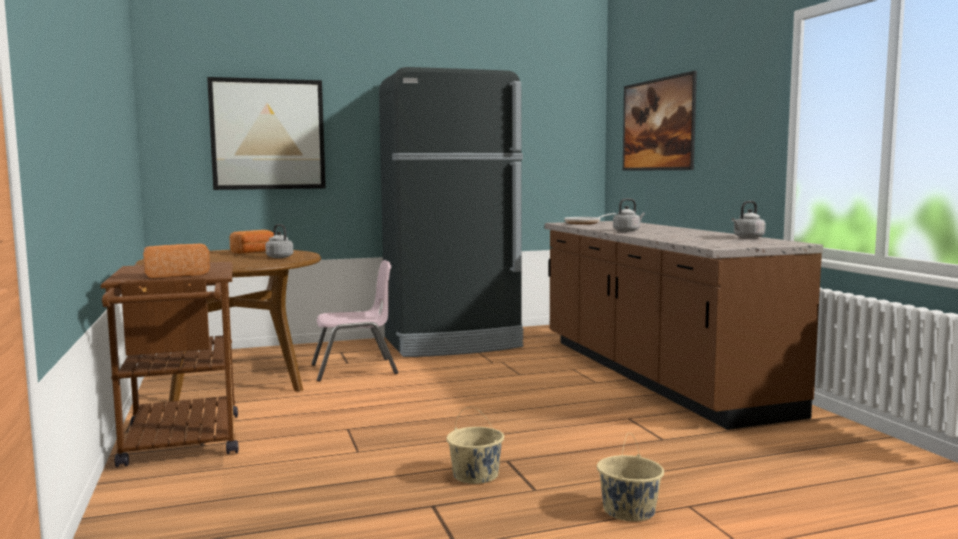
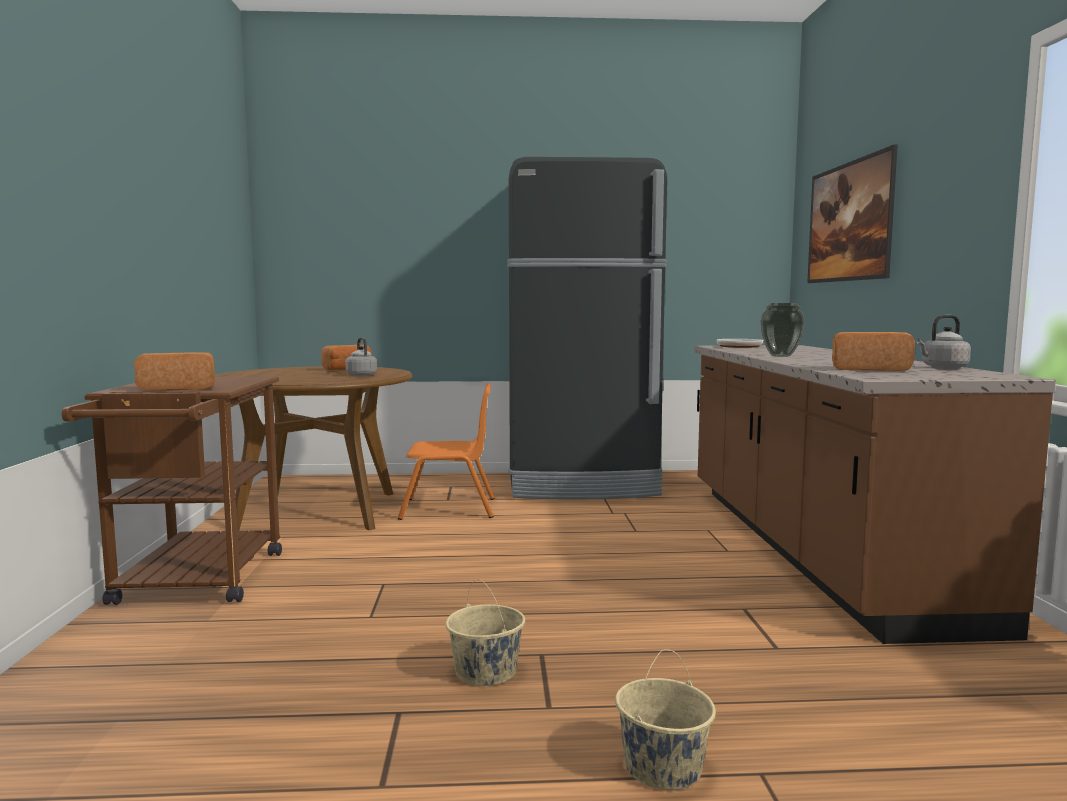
camera: 15 degrees right, 0 degrees up
picture [207,77,326,190] -> none
pink chair [311,260,398,382] -> orange chair [398,383,495,520]
grey kettle [613,198,645,232] -> vase [760,303,805,357]
none -> bread [832,332,915,371]

